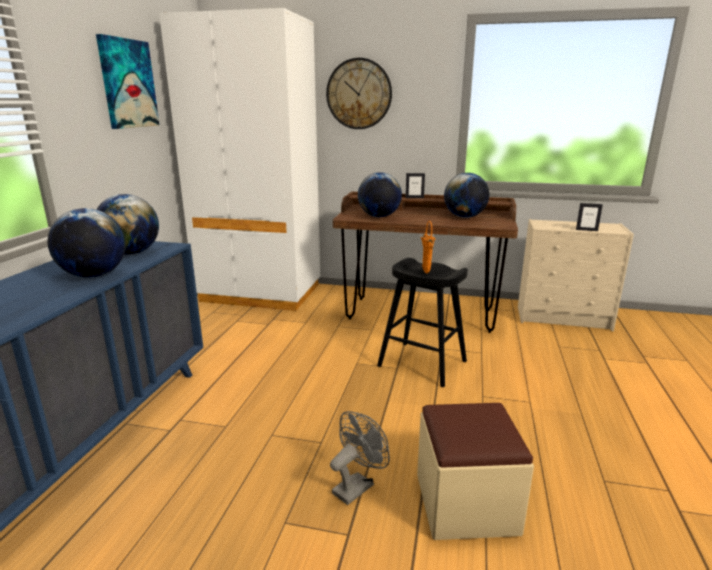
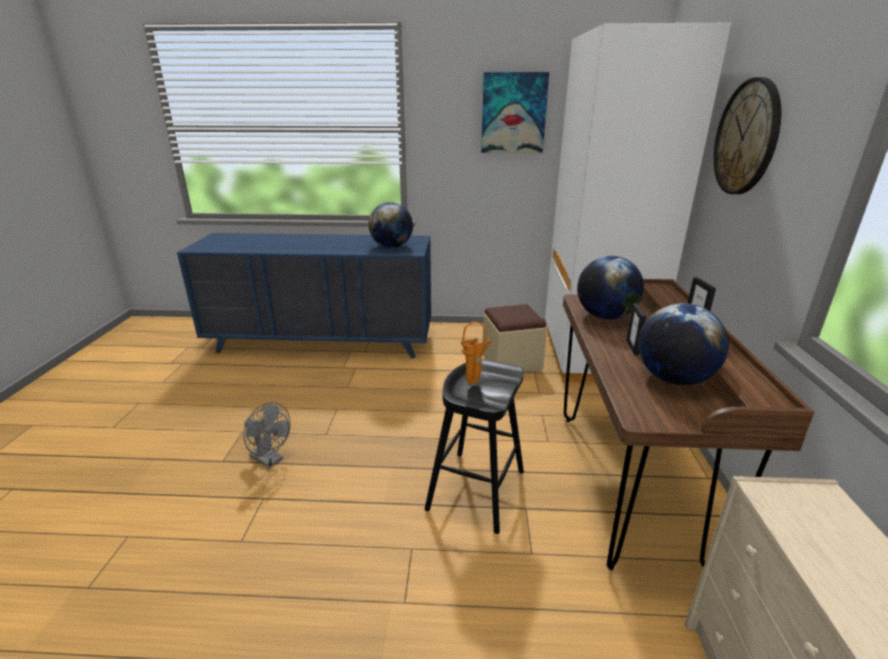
camera: 80 degrees right, 5 degrees up
globe [47,208,126,277] -> none
beige ottoman [417,403,534,540] -> beige ottoman moved to [483,304,547,373]
picture frame [576,203,603,231] -> picture frame moved to [626,303,646,355]

